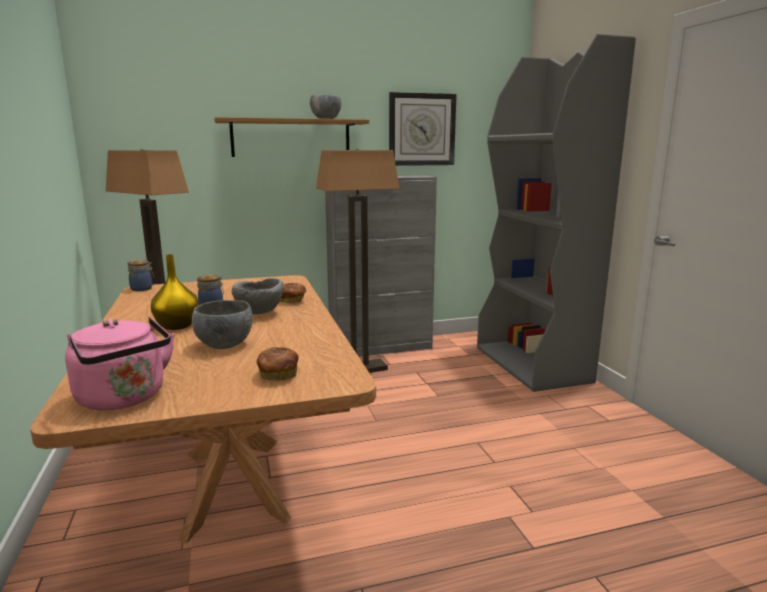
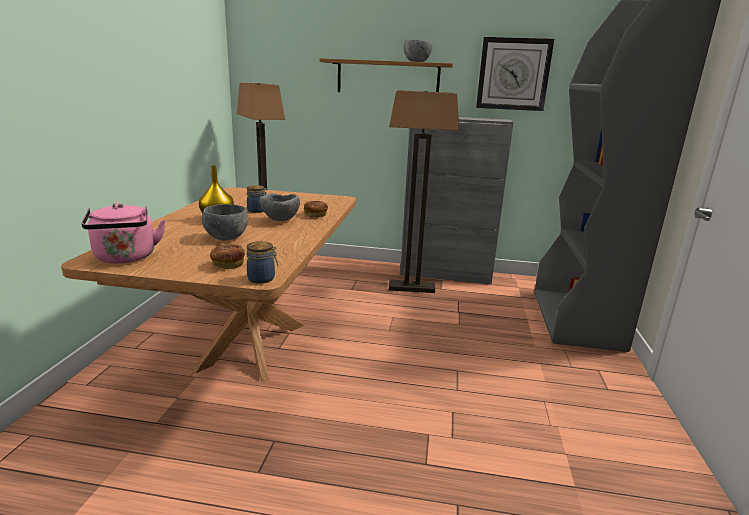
camera: 25 degrees right, 5 degrees up
jar [128,260,154,291] -> jar moved to [247,241,278,284]

